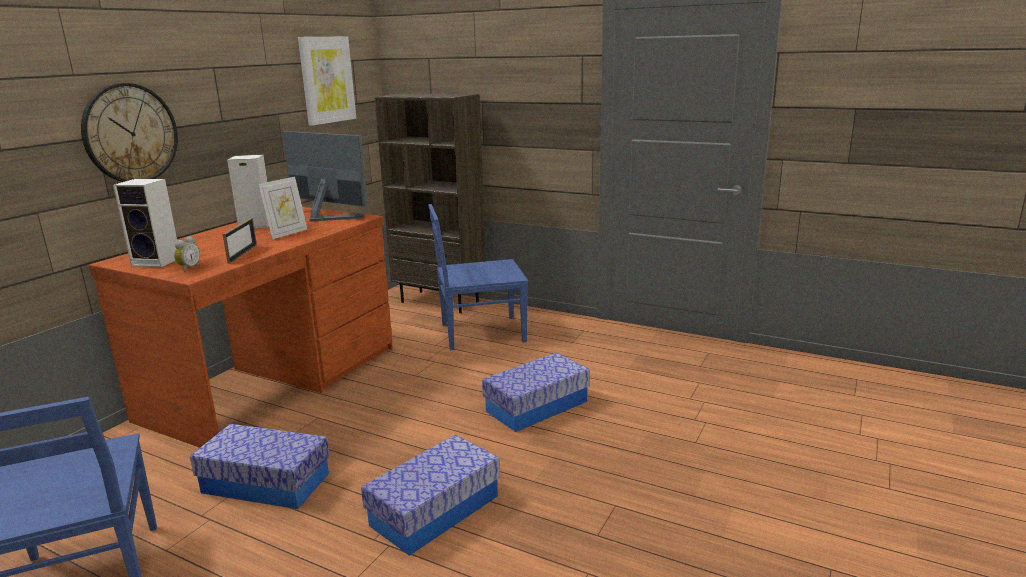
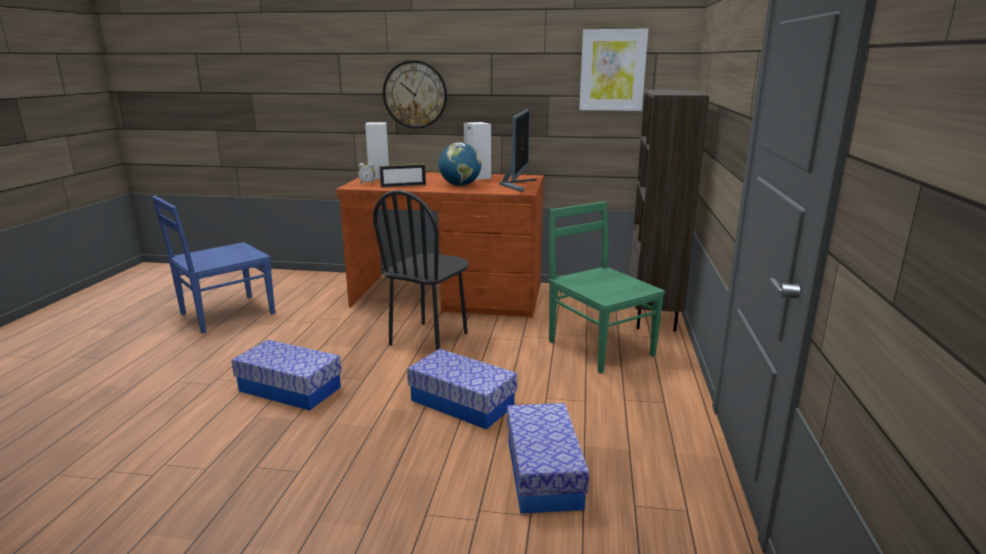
camera: 70 degrees right, 0 degrees up
storage box [190,424,329,509] -> storage box moved to [507,403,589,514]
picture frame [258,177,307,239] -> globe [439,142,481,186]
blue chair [428,204,528,350] -> green chair [549,201,665,374]
none -> black chair [373,190,469,351]

